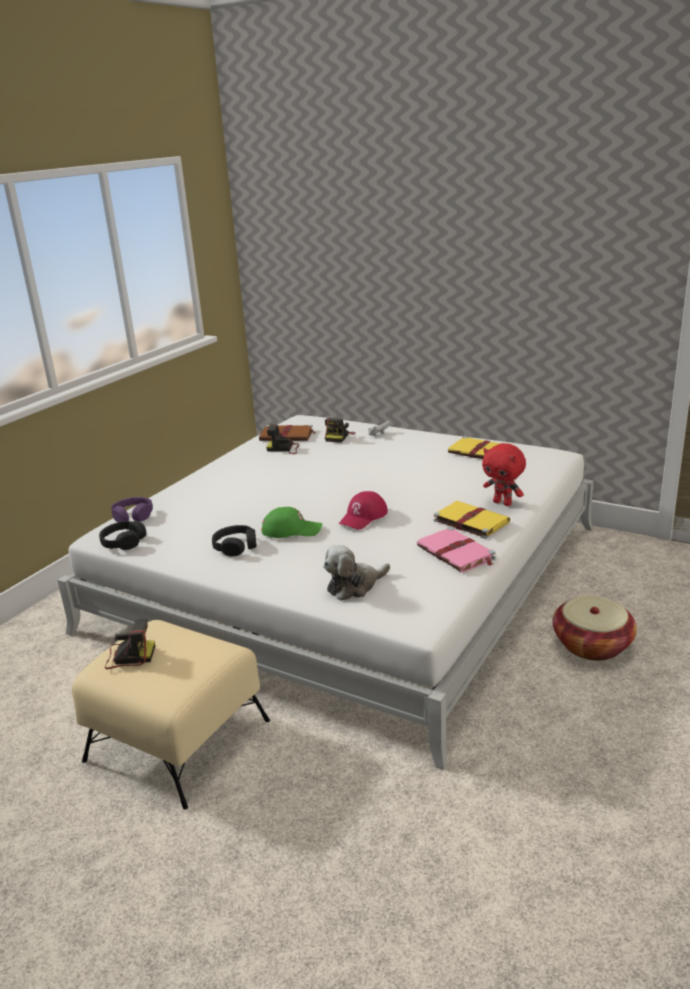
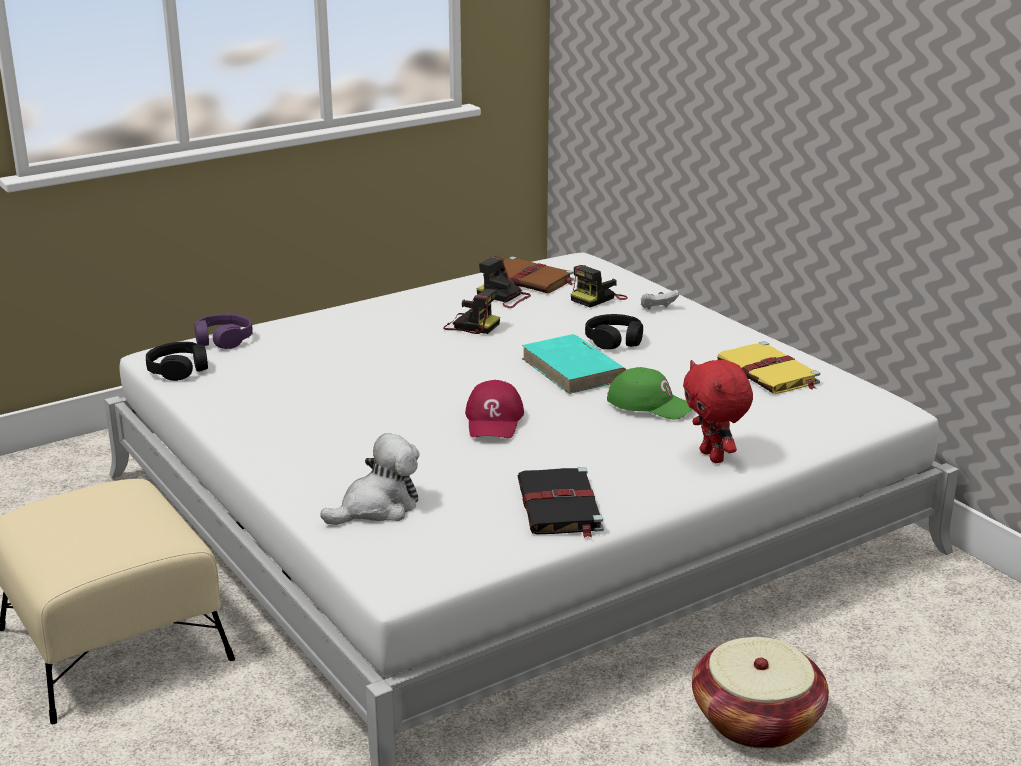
camera: 25 degrees right, 0 degrees up
camera [105,619,155,669] -> camera moved to [443,289,500,334]
black headphones [212,525,257,557] -> black headphones moved to [585,314,643,350]
green cap [262,507,322,538] -> green cap moved to [607,367,692,420]
plush toy [323,545,390,601] -> plush toy turned 150 degrees clockwise [320,433,420,525]
red cap [339,491,388,530] -> red cap turned 60 degrees counterclockwise [465,380,524,438]
pink book [417,527,496,572] -> black book [518,467,604,538]
yellow book [433,501,510,539] -> none
none -> turquoise book [522,334,626,394]

